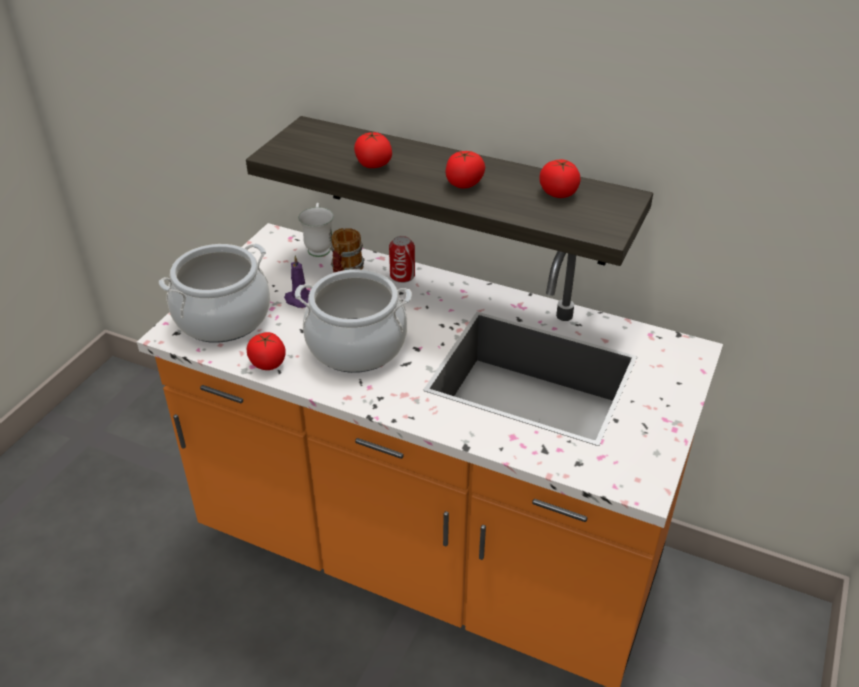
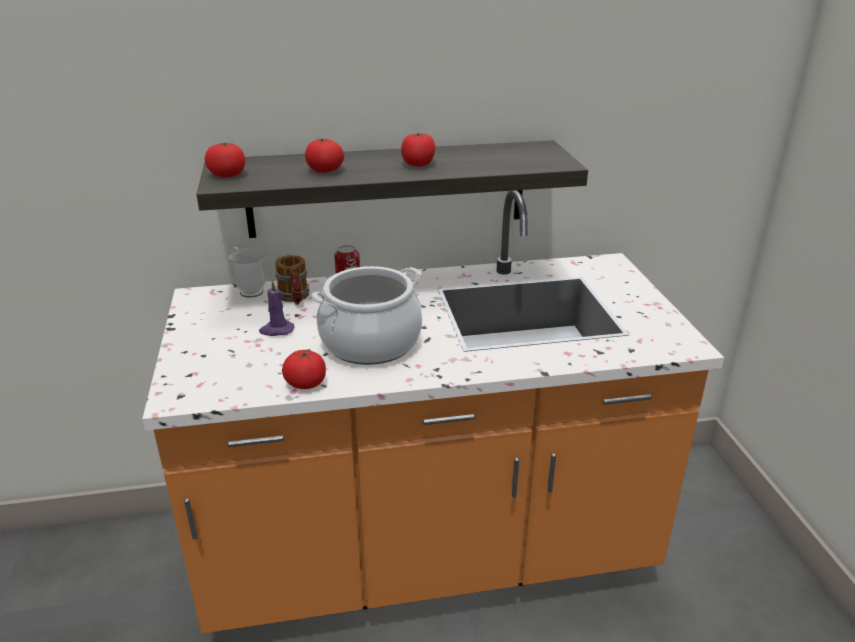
camera: 35 degrees left, 10 degrees down
cooking pot [159,243,270,343] -> none
tomato [539,159,581,198] -> tomato moved to [205,143,245,177]

